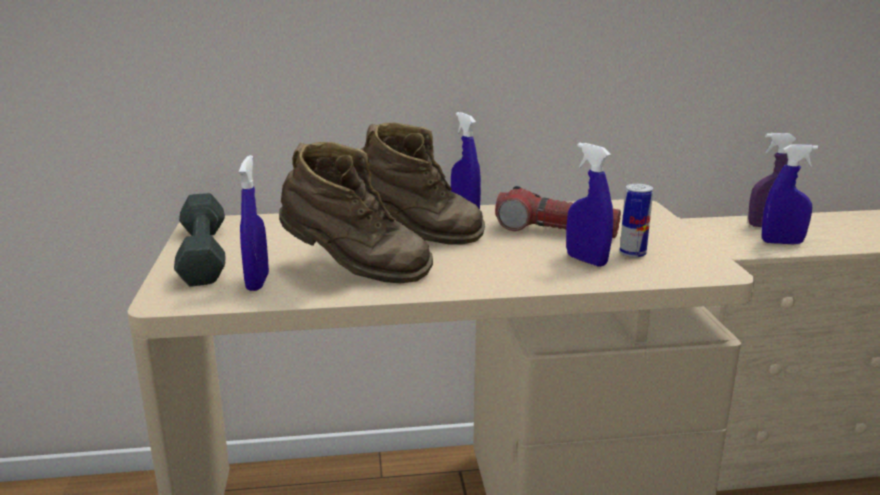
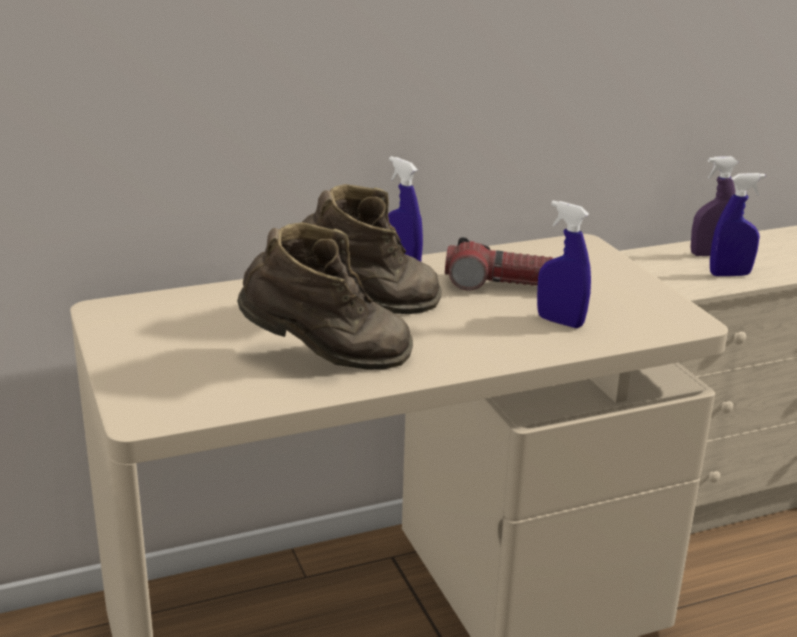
camera: 15 degrees left, 5 degrees up
grey dumbbell [174,193,225,286] -> none
blue spray bottle [239,155,269,291] -> none
can [619,184,653,258] -> none

